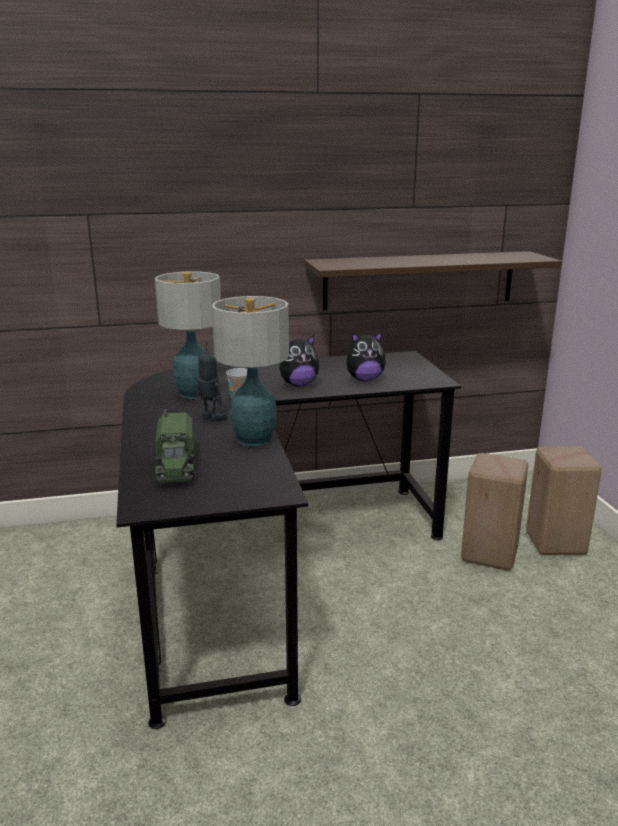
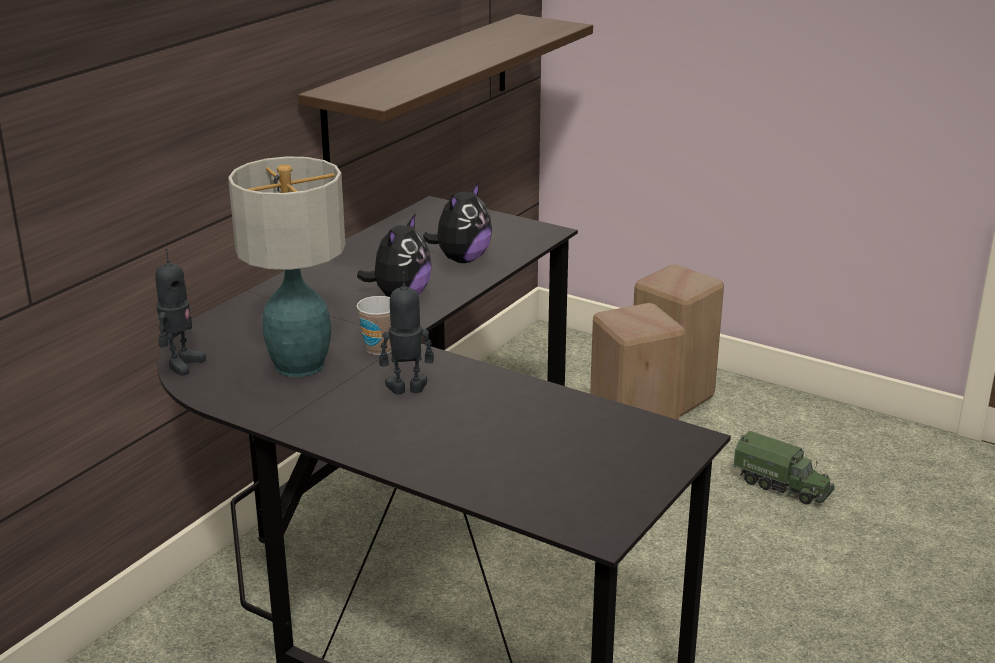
camera: 45 degrees left, 5 degrees up
toy truck [153,409,196,483] -> toy truck moved to [733,431,835,505]
table lamp [212,296,289,447] -> none
none -> toy robot [155,248,206,376]

